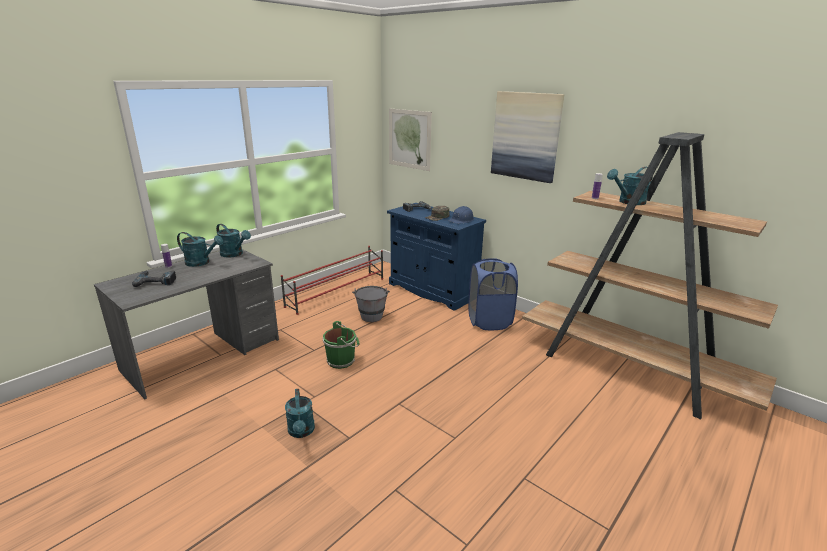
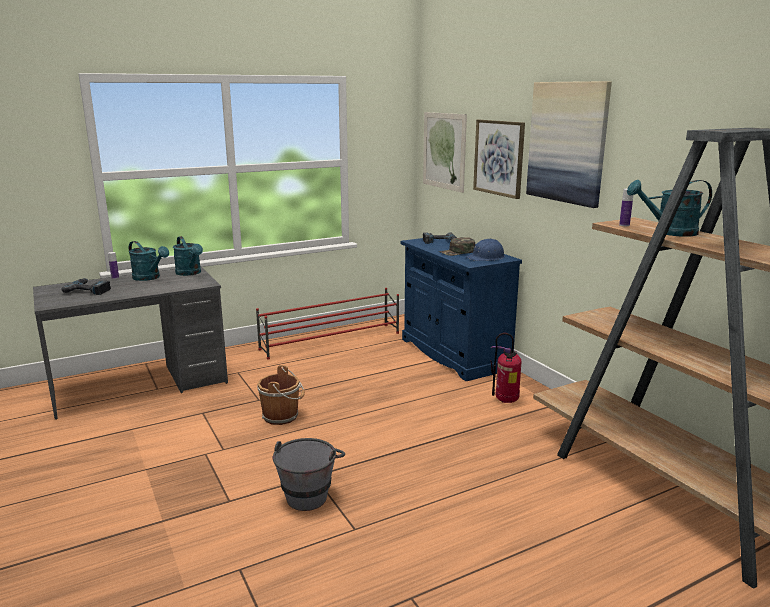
camera: 20 degrees right, 5 degrees down
turquoise watering can [285,389,315,438] -> none
green bucket [323,321,359,369] -> brown bucket [257,365,305,425]
grey bucket [352,286,390,322] -> grey bucket moved to [273,438,345,511]
blue laundry basket [468,258,518,330] -> fire extinguisher [490,333,521,403]
none -> picture [473,120,525,199]

